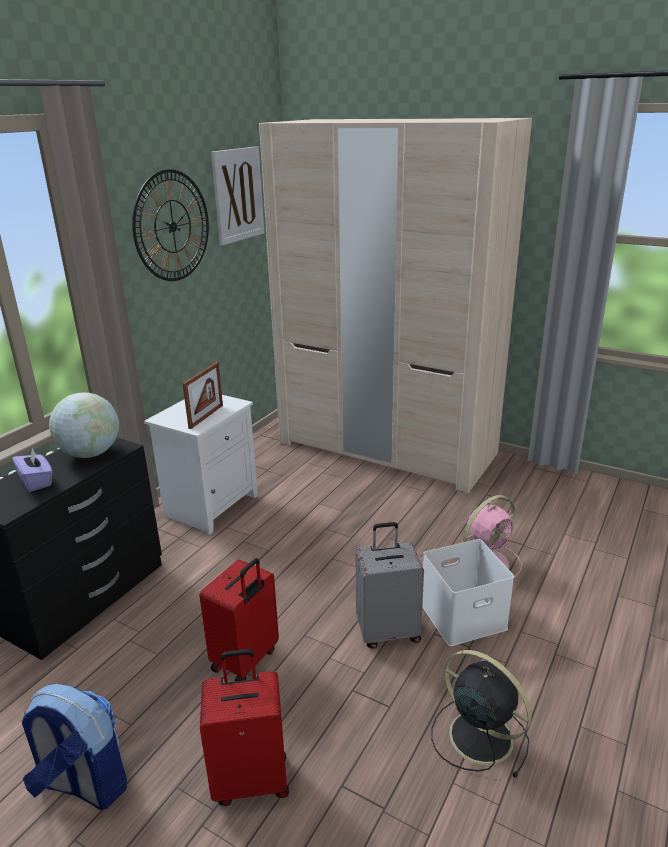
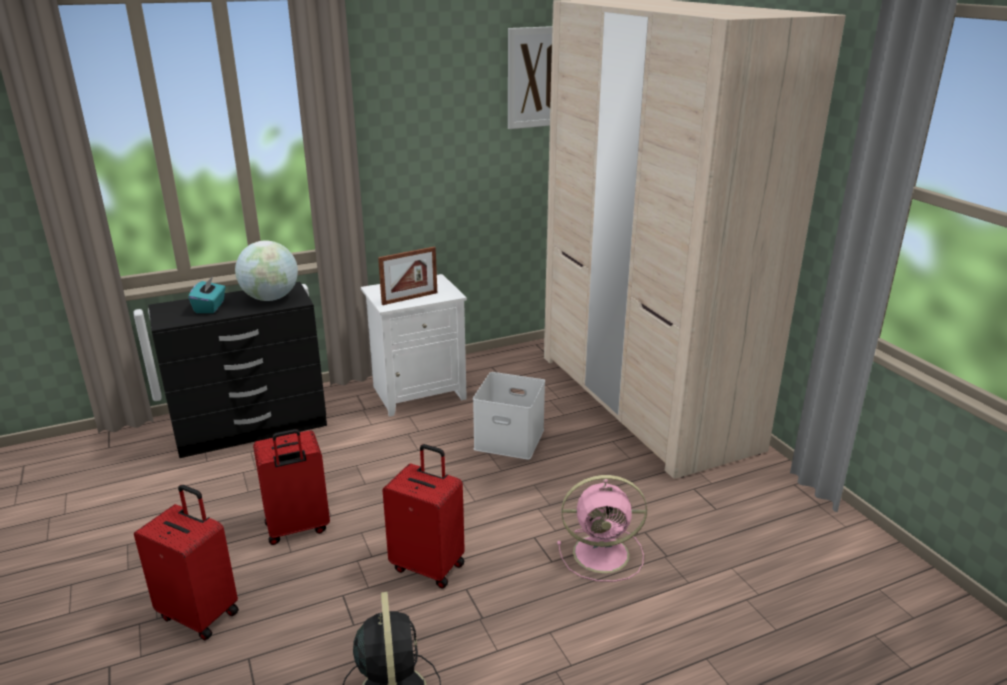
camera: 35 degrees right, 0 degrees up
purple tissue box [12,448,53,492] -> turquoise tissue box [189,277,226,313]
backpack [22,684,127,810] -> none
wall clock [132,169,209,281] -> none
grey suitcase [356,522,424,649] -> red suitcase [382,444,465,588]
white storage box [422,539,514,646] -> white storage box moved to [473,372,545,460]

